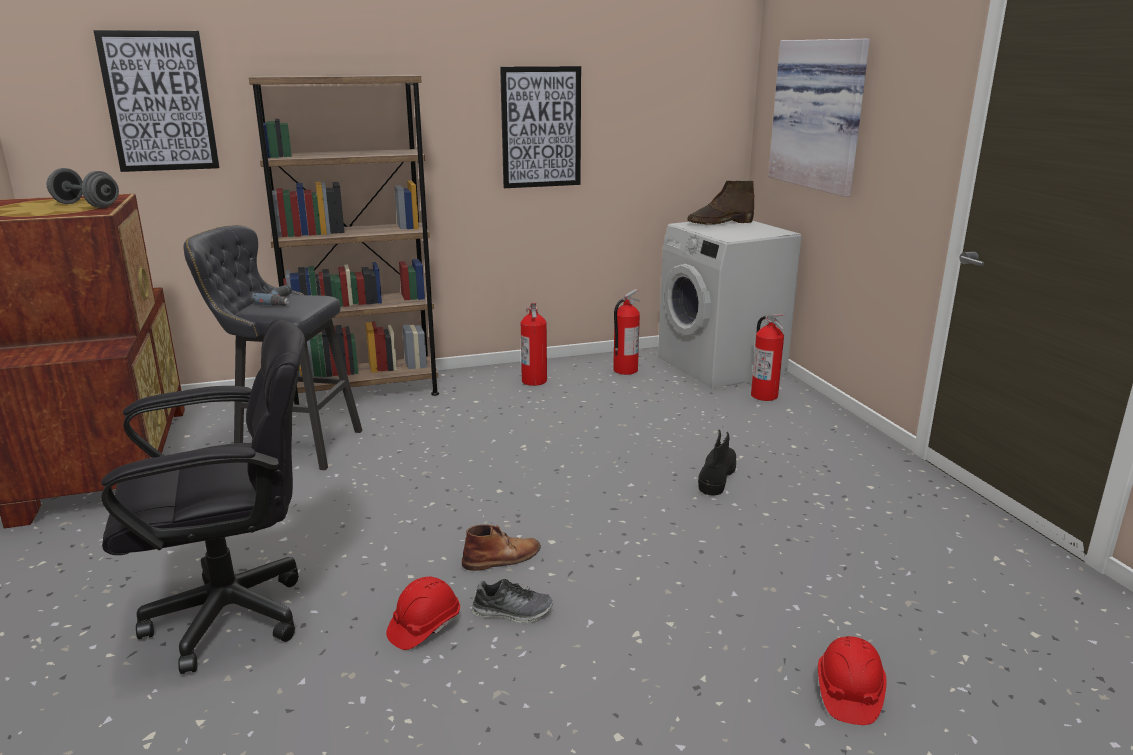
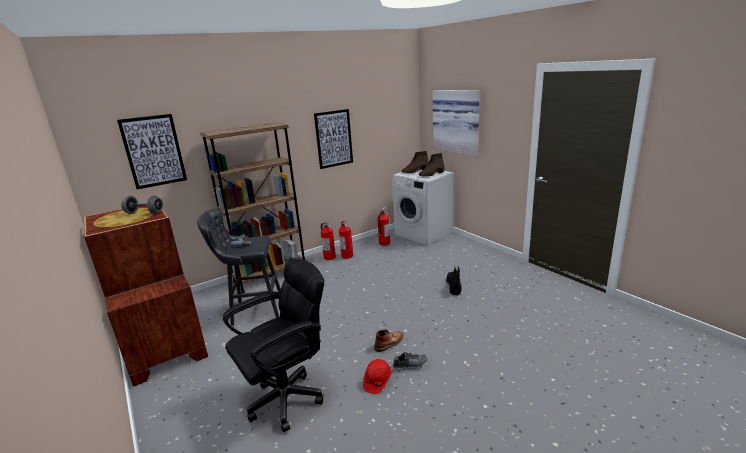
camera: 15 degrees left, 0 degrees up
fire extinguisher [751,314,785,401] -> fire extinguisher moved to [321,221,336,260]
red hard hat [818,636,886,725] -> none
none -> brown boot [419,153,445,176]

